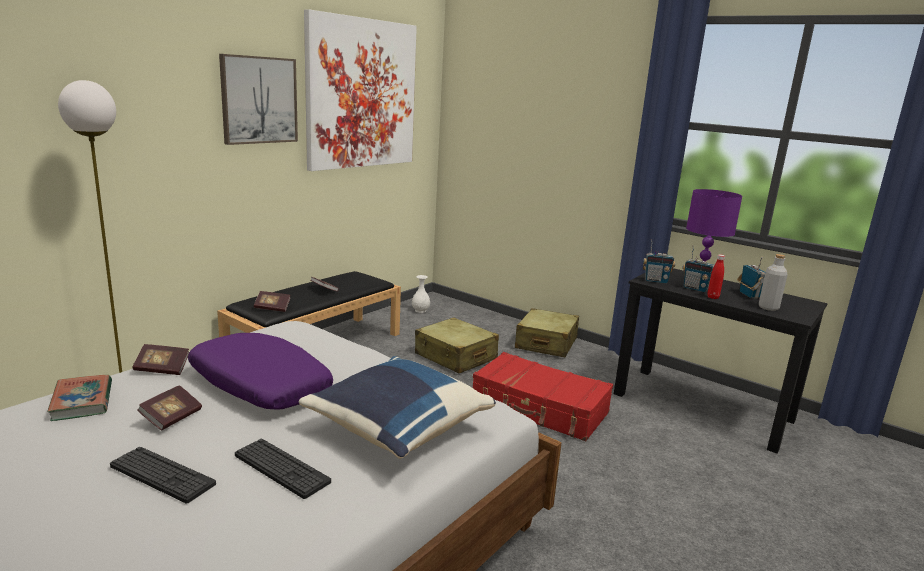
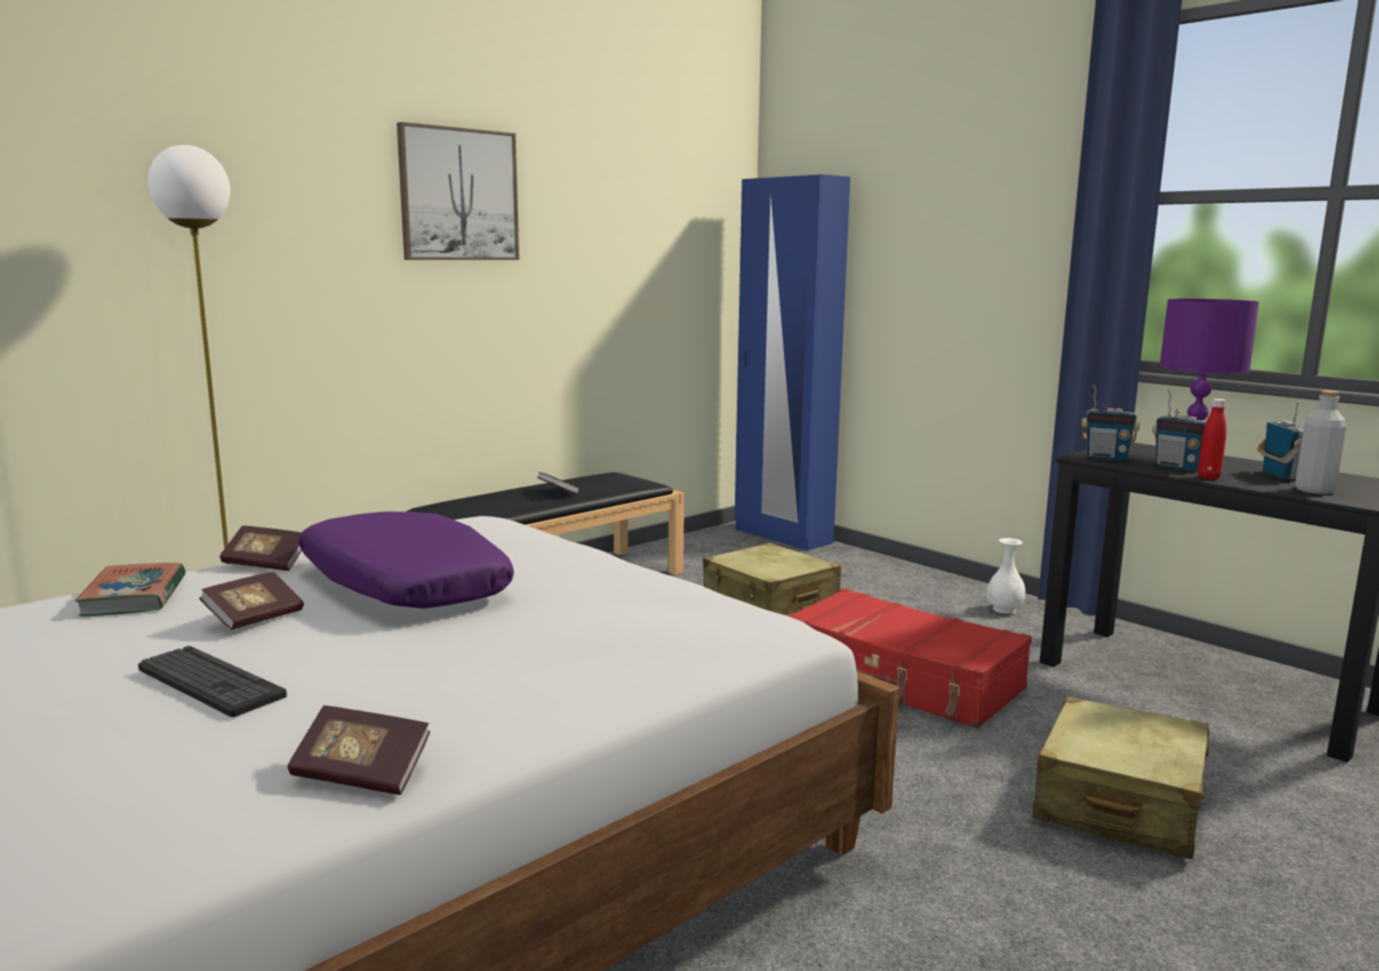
camera: 10 degrees right, 5 degrees down
keyboard [235,439,331,499] -> none
book [254,291,291,312] -> book moved to [288,705,430,795]
blue pillow [299,356,496,459] -> none
picture [304,9,417,171] -> none
white vase [412,275,430,313] -> white vase moved to [987,538,1025,614]
beige suitcase [515,308,579,357] -> beige suitcase moved to [1033,696,1209,859]
none -> blue wardrobe [735,174,850,551]

